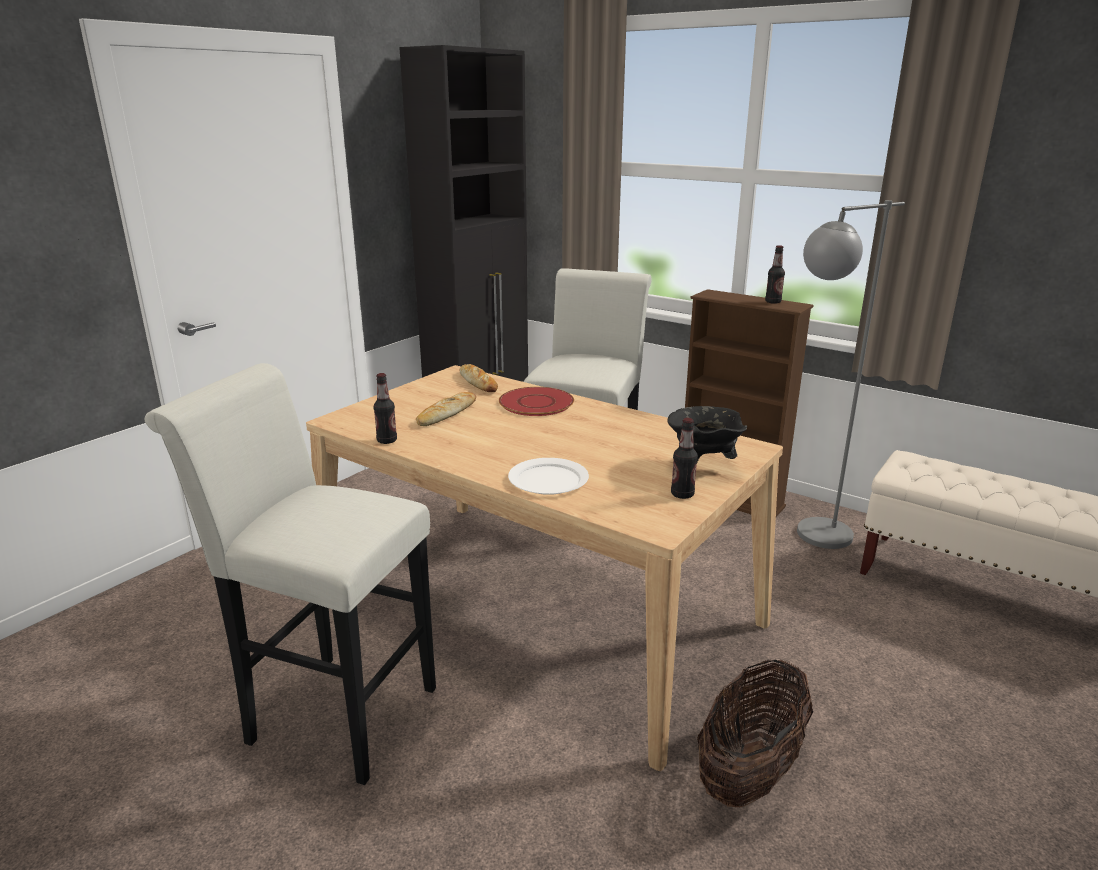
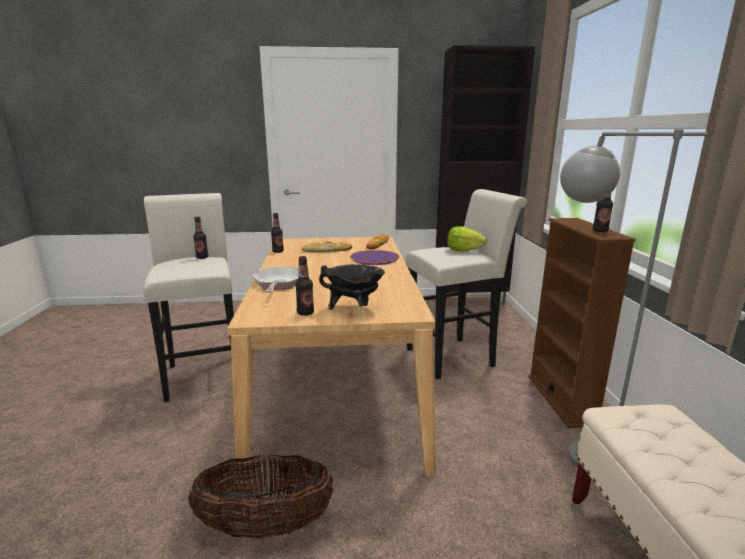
camera: 50 degrees right, 5 degrees down
red plate [499,387,574,416] -> purple plate [350,250,399,265]
white plate [508,458,589,495] -> frying pan [252,267,299,293]
none -> bottle [193,217,208,259]
none -> lettuce [447,226,487,252]

